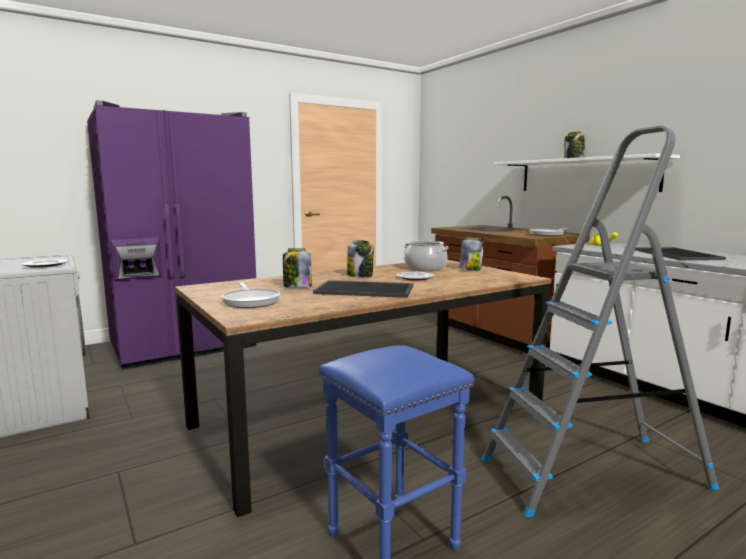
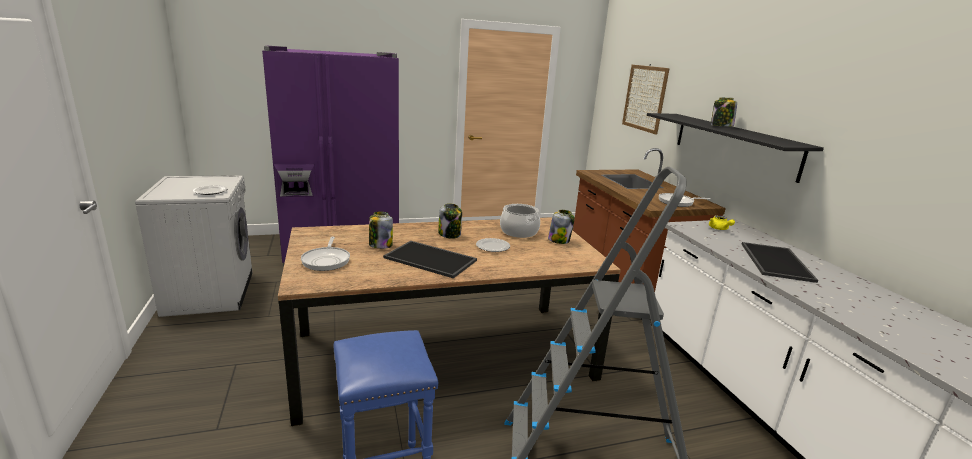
camera: 15 degrees right, 10 degrees up
white shelf [494,153,680,192] -> black shelf [647,113,824,183]
none -> picture [622,64,670,135]

